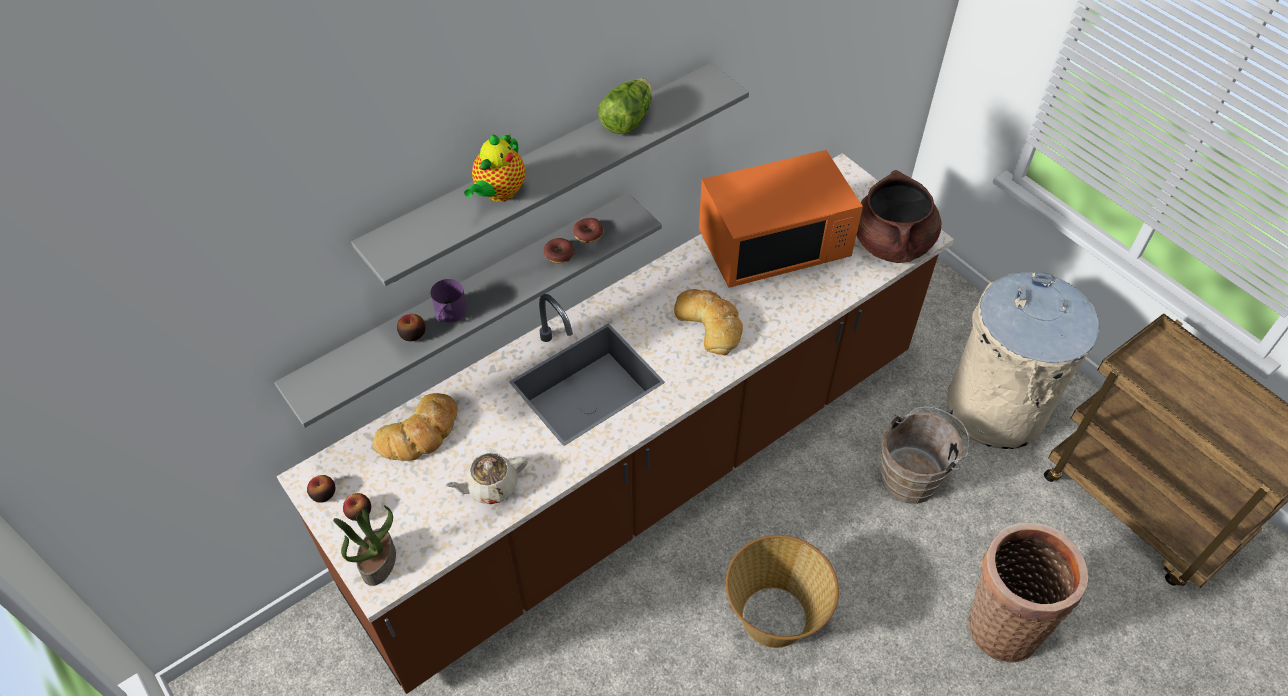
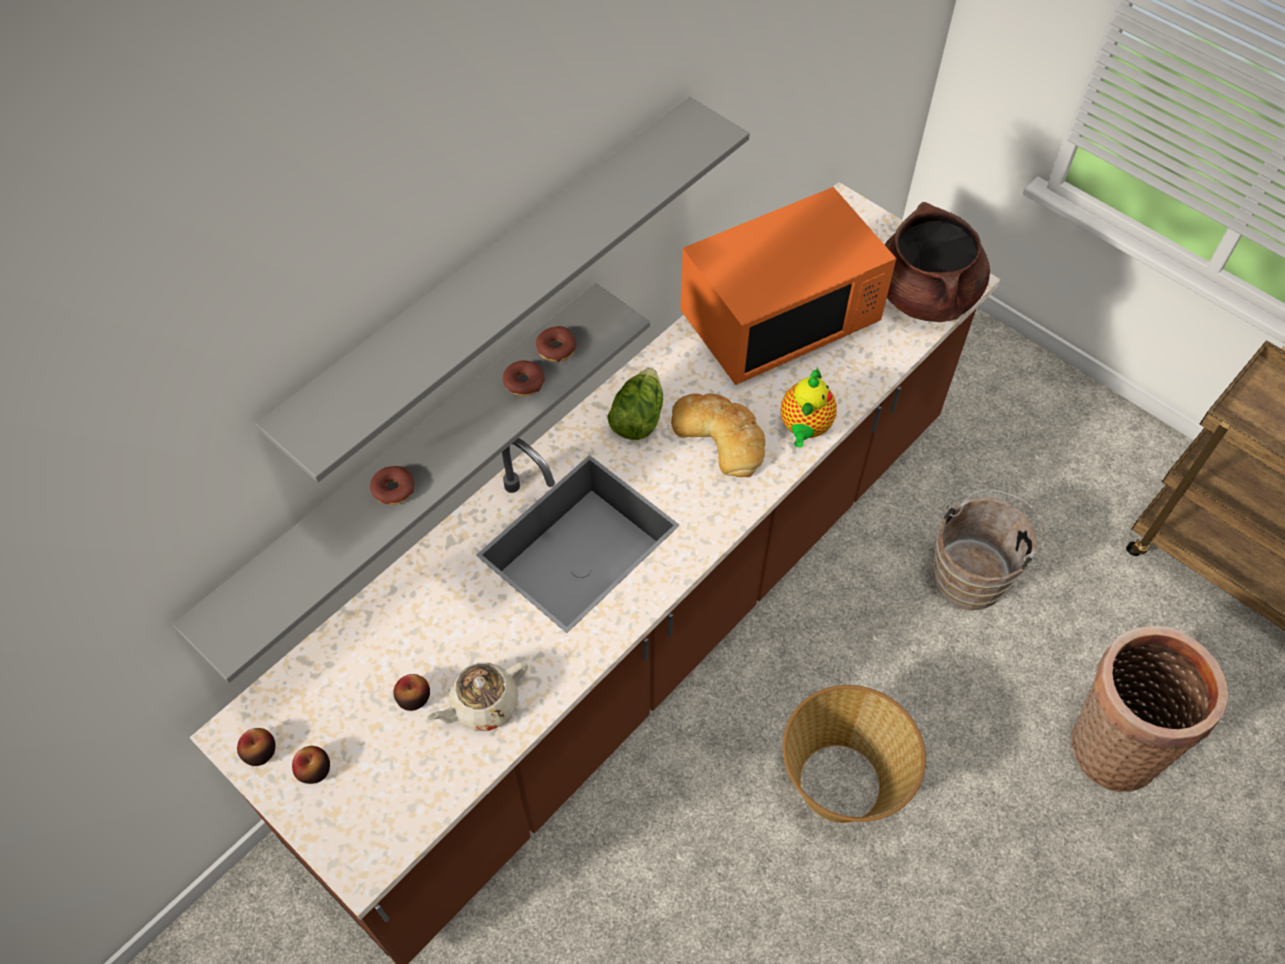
camera: 10 degrees left, 5 degrees up
potted plant [333,505,396,586] -> none
bread [372,393,458,461] -> none
apple [397,314,426,341] -> apple moved to [393,674,430,711]
purple mug [430,279,466,322] -> donut [370,466,414,505]
teapot [464,134,525,202] -> teapot moved to [781,367,837,448]
lettuce [598,78,652,134] -> lettuce moved to [607,368,663,440]
beige trash can [946,272,1100,449] -> none

